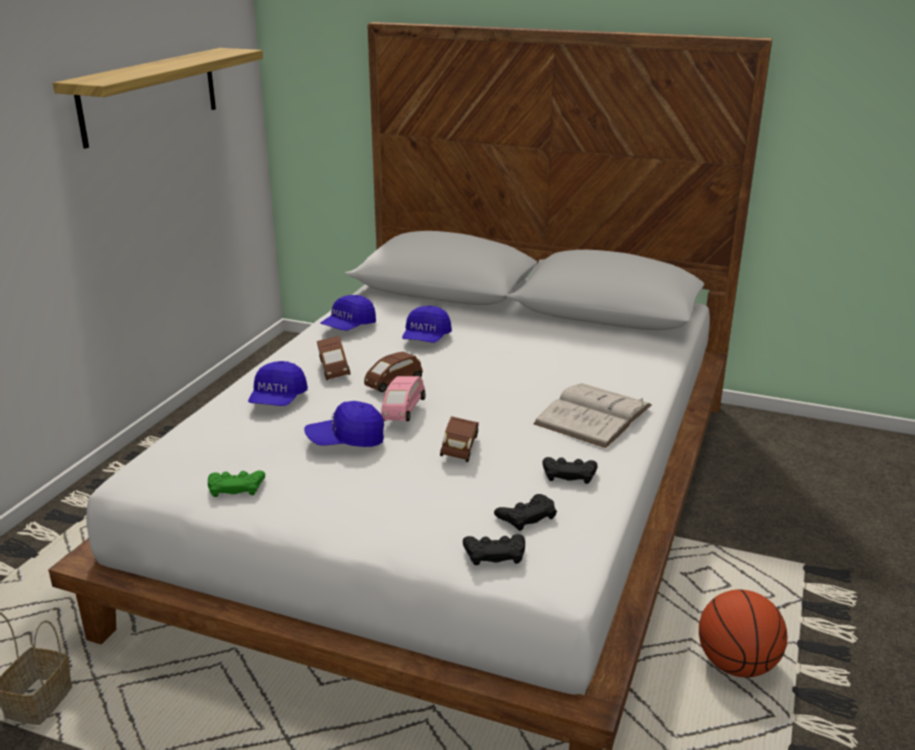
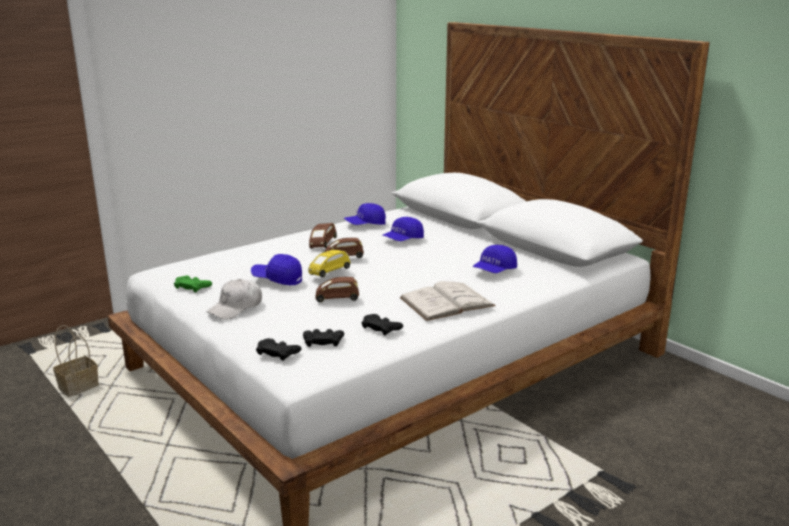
camera: 30 degrees right, 5 degrees down
shelf [53,48,263,149] -> none
blue cap [248,361,308,406] -> blue cap moved to [473,245,517,273]
pink toy car [381,376,426,421] -> yellow toy car [308,250,350,277]
brown toy car [440,417,479,462] -> brown toy car turned 135 degrees counterclockwise [315,277,359,302]
basketball [699,589,787,677] -> none
none -> white cap [206,279,262,320]

